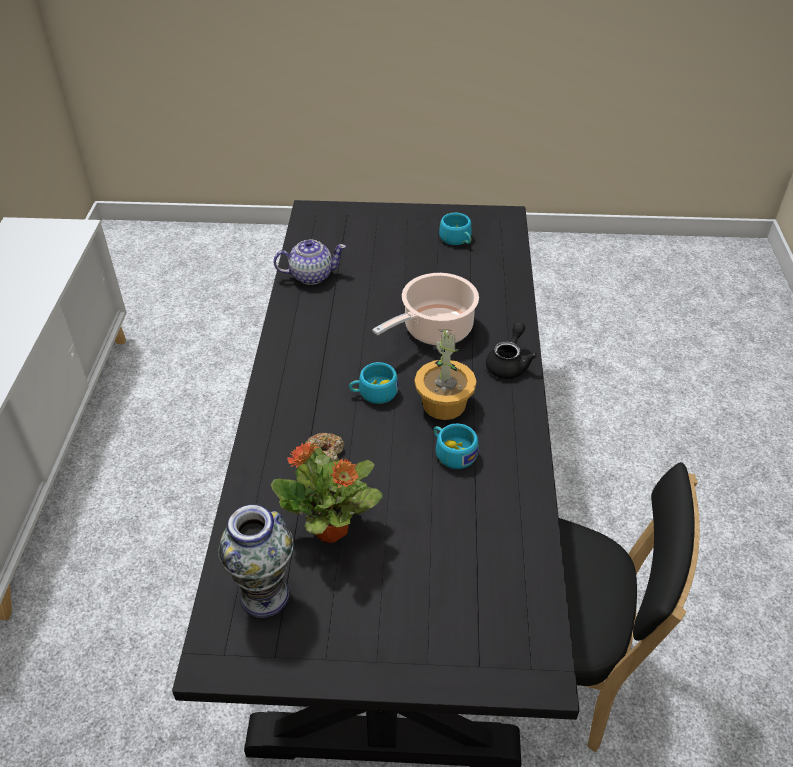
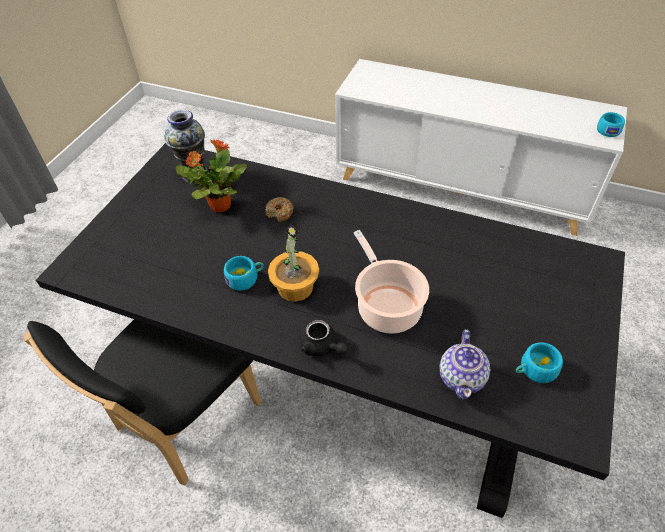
camera: 110 degrees right, 5 degrees up
teapot [273,240,346,285] -> teapot moved to [439,329,490,400]
turquoise cup [349,362,398,404] -> turquoise cup moved to [597,112,625,137]

